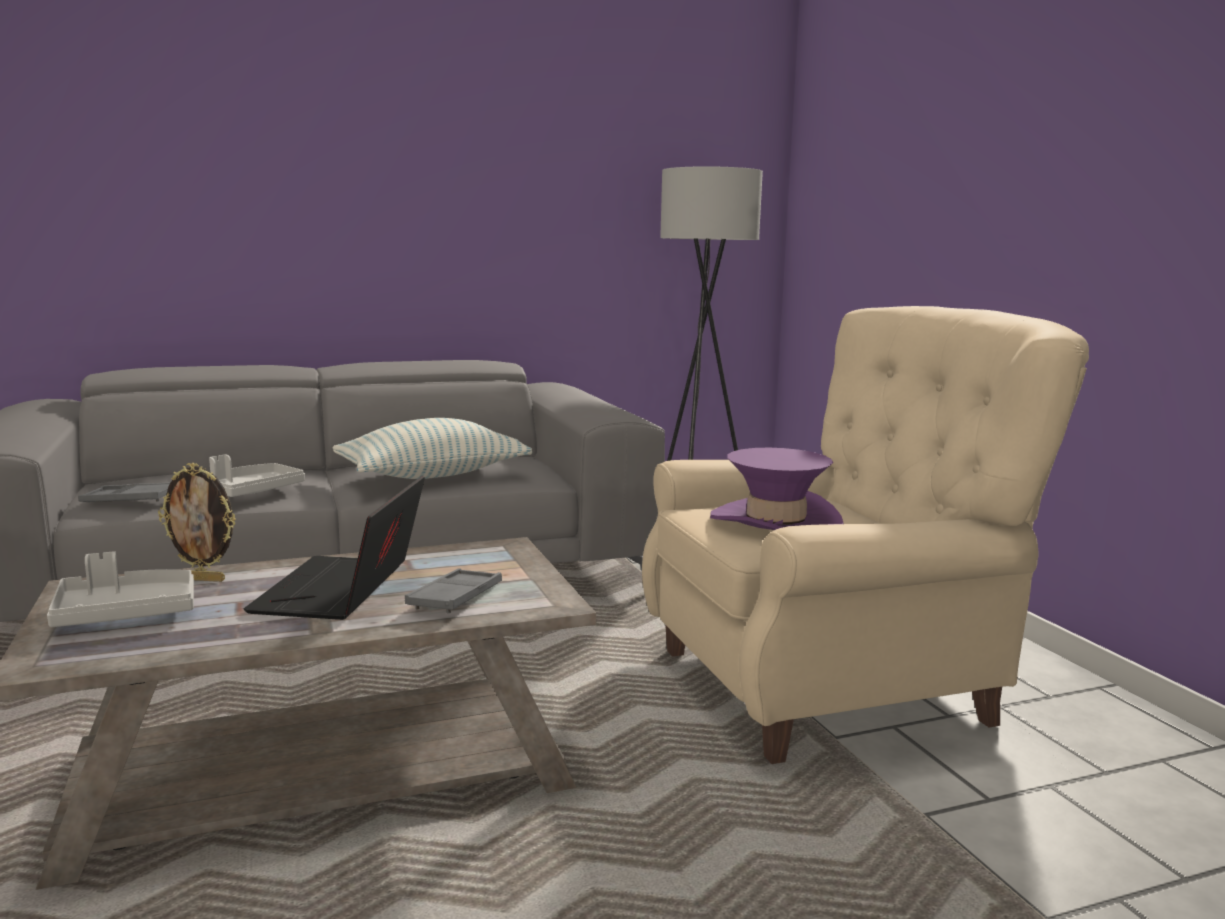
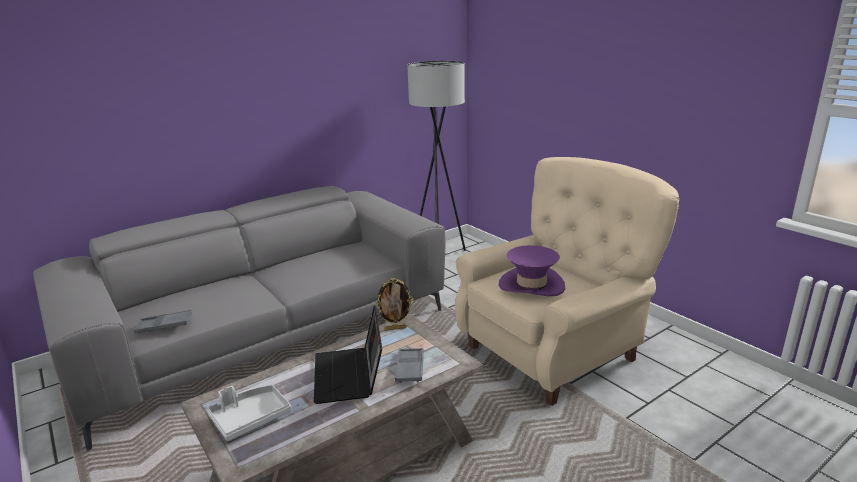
camera: 15 degrees left, 10 degrees up
picture frame [158,463,236,582] -> picture frame moved to [375,278,413,330]
grey tray [209,454,305,497] -> none
pillow [333,418,532,479] -> none

